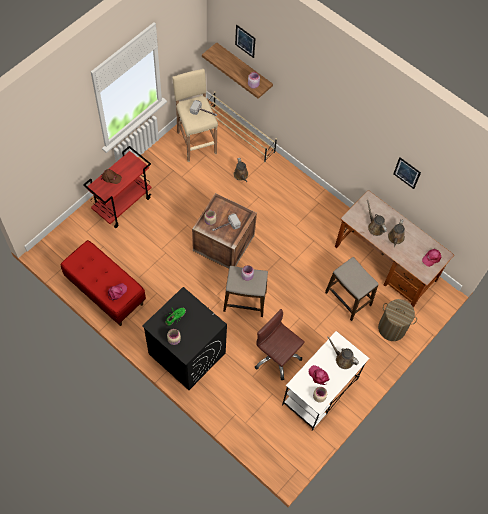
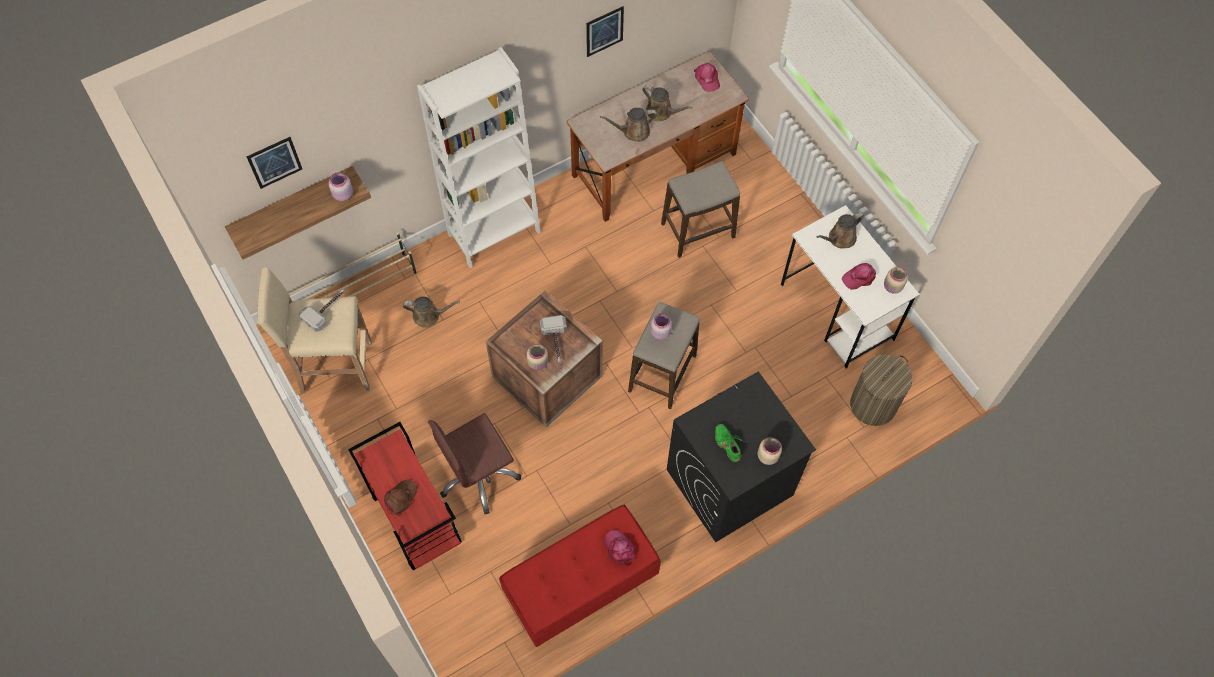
camera: 70 degrees left, 0 degrees up
brown office chair [255,309,305,380] -> brown office chair moved to [428,413,521,514]
laundry basket [378,299,417,341] -> laundry basket moved to [850,354,912,426]
none -> white bookcase [417,47,540,268]

